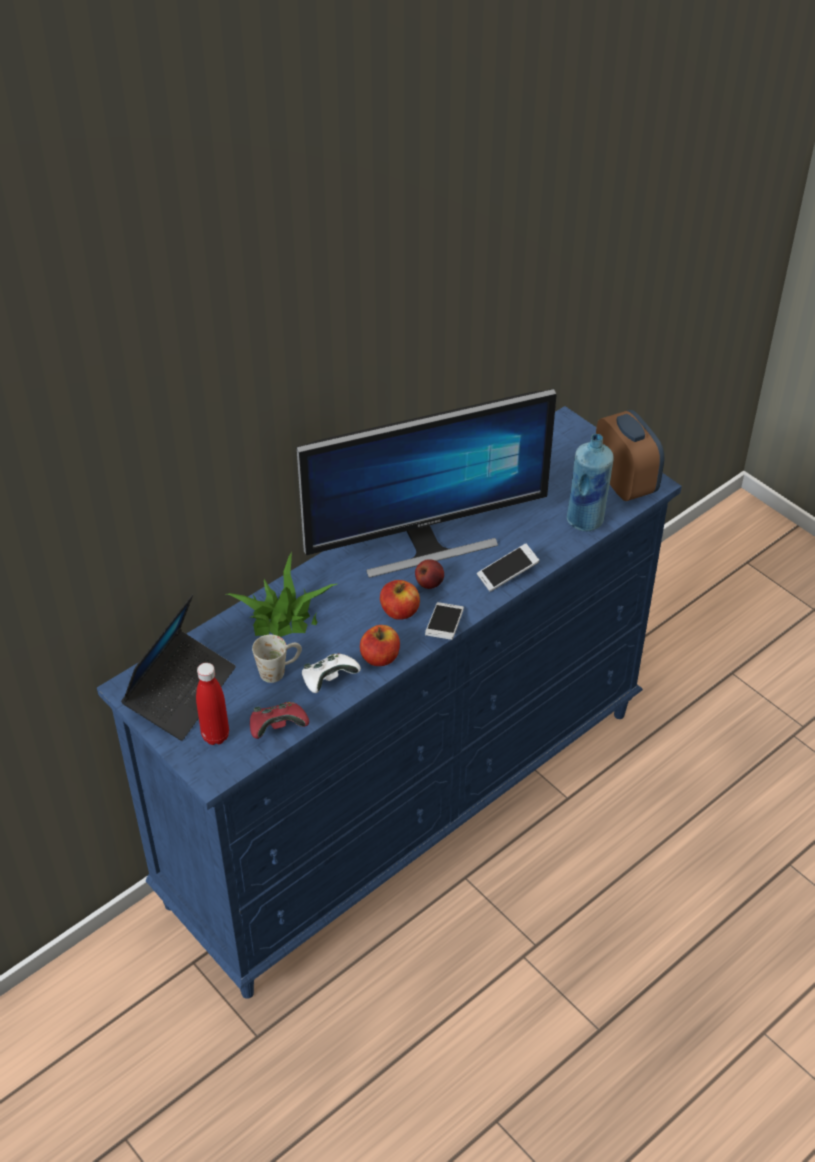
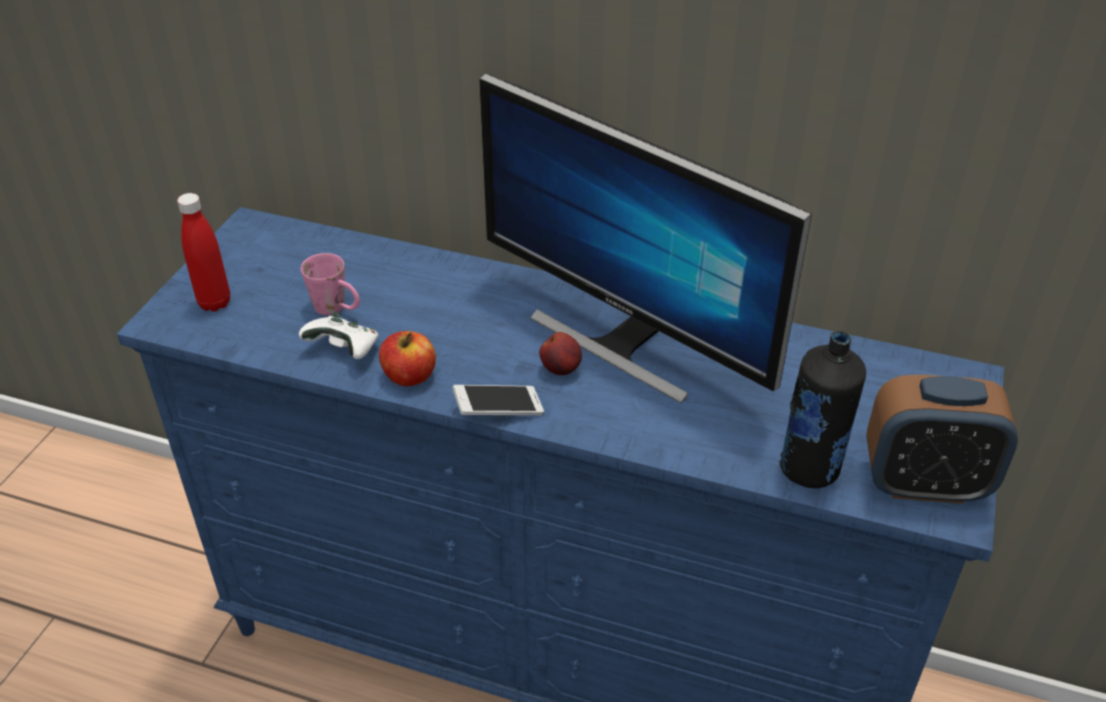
camera: 60 degrees right, 5 degrees down
laptop [121,595,236,741] -> none
potted plant [227,552,337,637] -> none
red game controller [250,702,309,739] -> none
white mug [252,635,302,683] -> pink mug [301,253,360,315]
apple [380,580,420,620] -> none
phone [477,544,540,592] -> none
blue bottle [567,434,614,531] -> black bottle [779,331,866,488]
alarm clock [596,410,665,501] -> alarm clock turned 60 degrees clockwise [866,374,1018,504]

